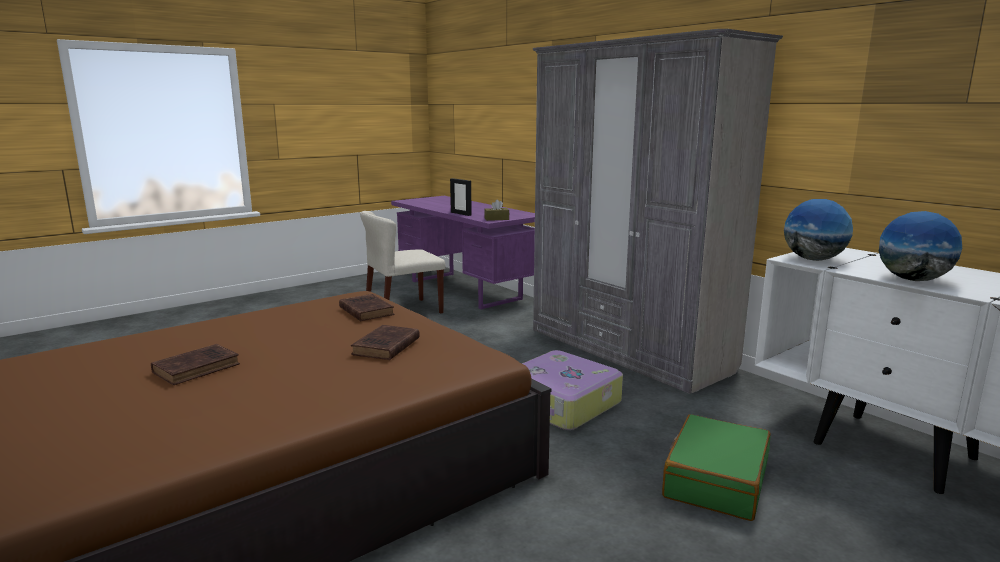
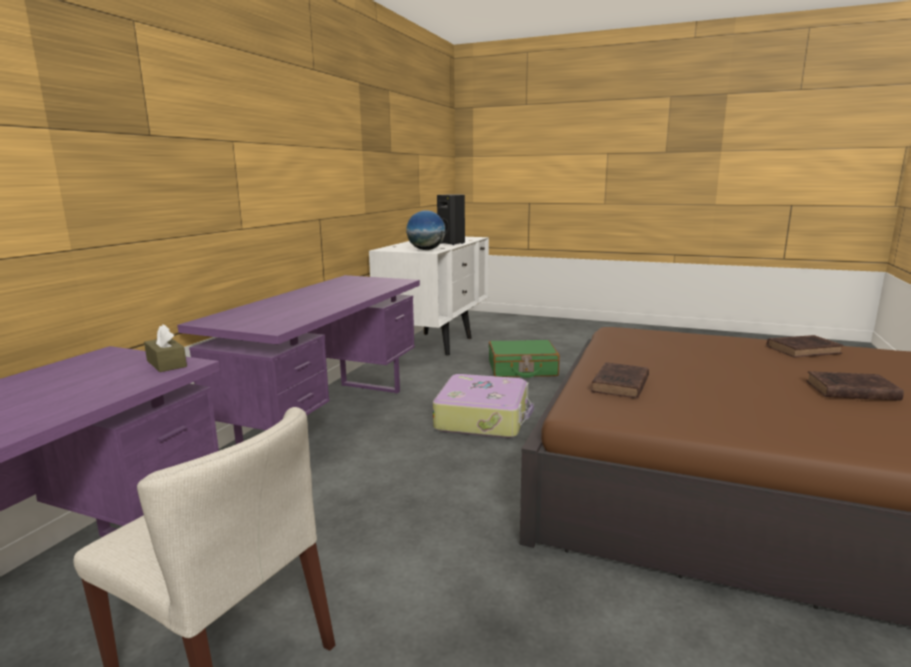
camera: 120 degrees left, 0 degrees up
brown book [351,325,420,360] -> brown book moved to [767,335,844,358]
picture frame [450,178,472,216] -> none
grey wardrobe [533,29,783,394] -> purple desk [177,275,420,444]
globe [879,211,962,281] -> black speaker [437,194,465,245]

